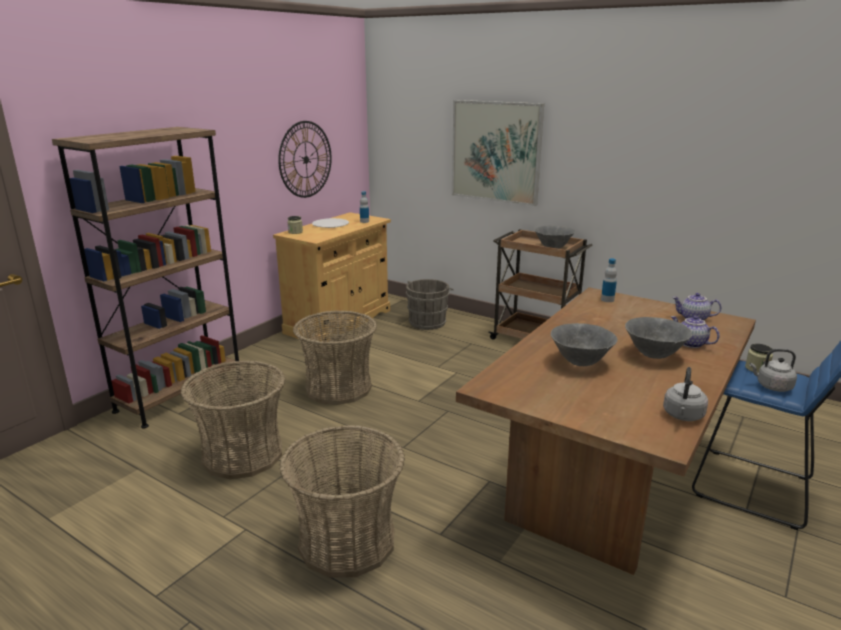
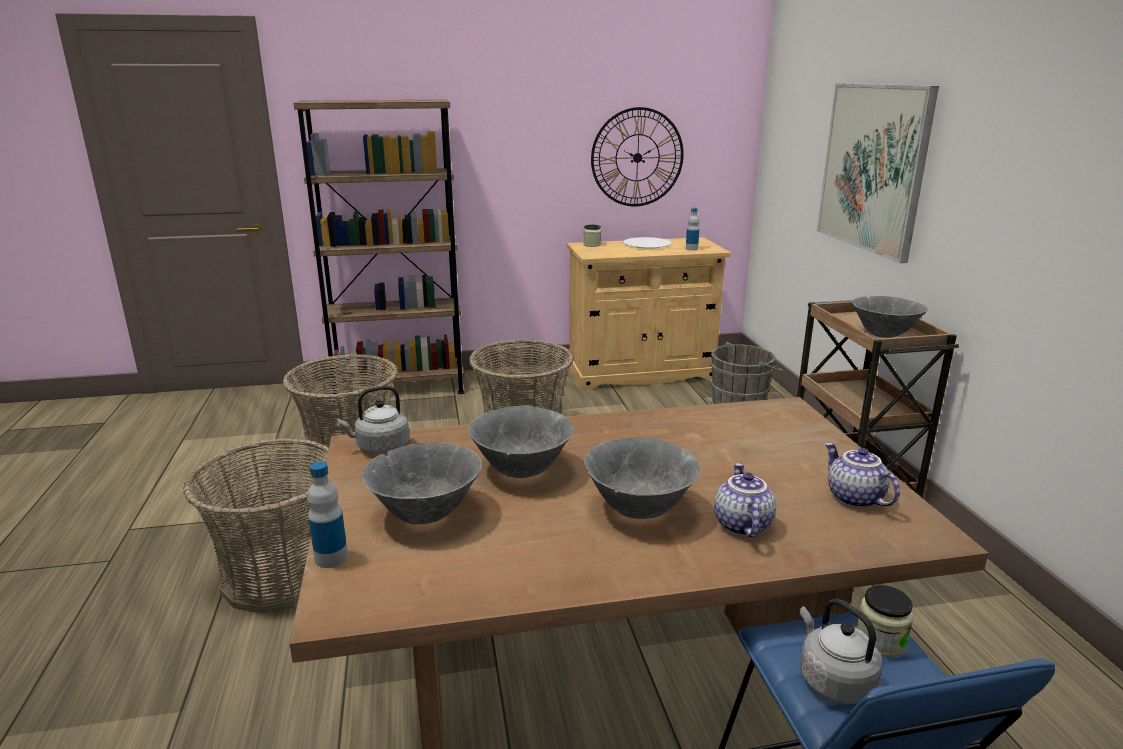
camera: 45 degrees right, 0 degrees up
bottle [601,258,617,302] -> bottle moved to [307,461,348,568]
grey kettle [663,367,708,421] -> grey kettle moved to [337,385,410,454]
none -> grey bowl [361,442,482,525]

